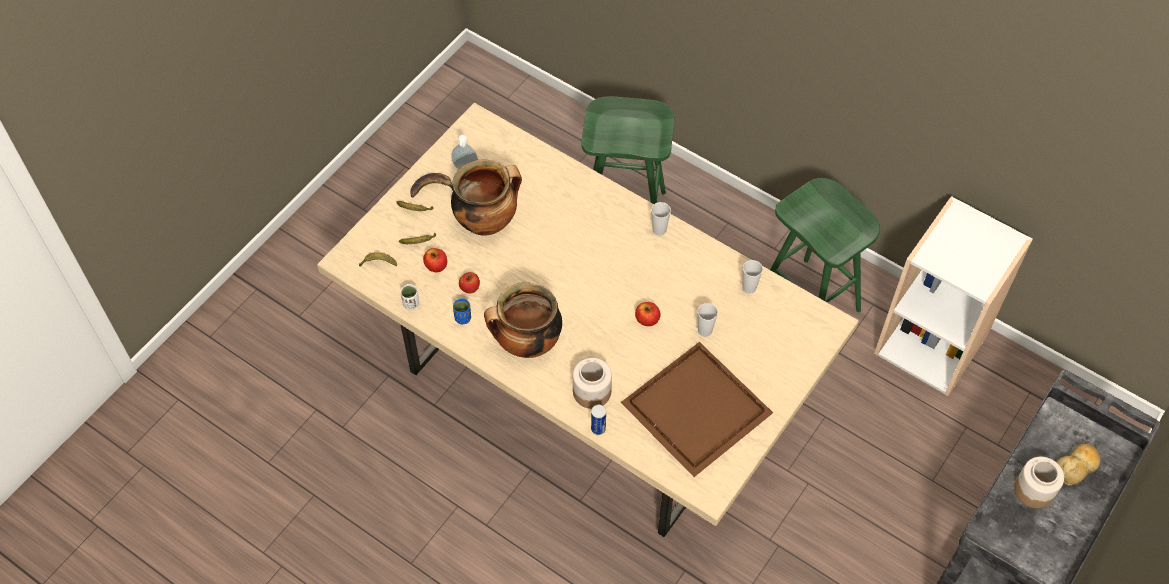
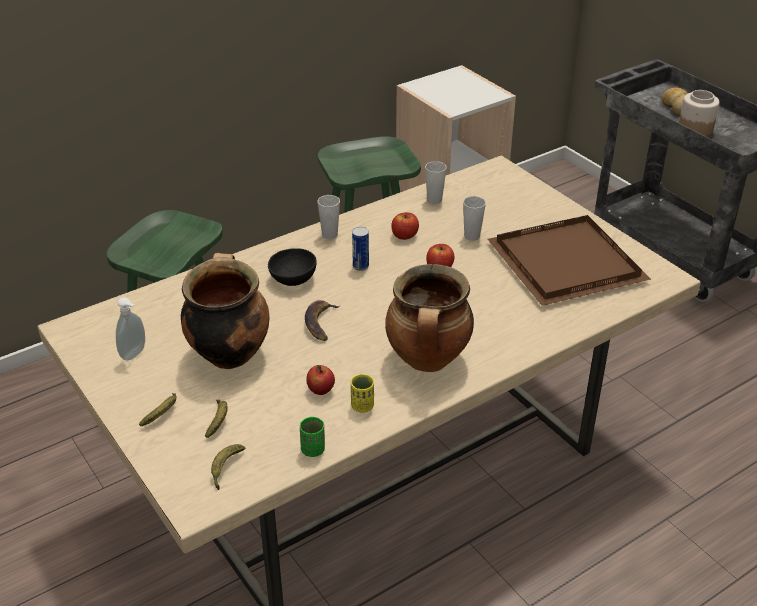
camera: 70 degrees left, 20 degrees down
white cup [400,284,419,310] -> green cup [300,417,325,457]
banana [410,173,453,197] -> banana moved to [305,300,340,341]
apple [423,248,447,272] -> apple moved to [391,212,419,240]
blue cup [453,299,471,324] -> yellow cup [351,374,374,412]
jar [573,358,612,409] -> none
can [591,405,606,435] -> can moved to [352,227,369,271]
none -> black bowl [268,248,317,286]

